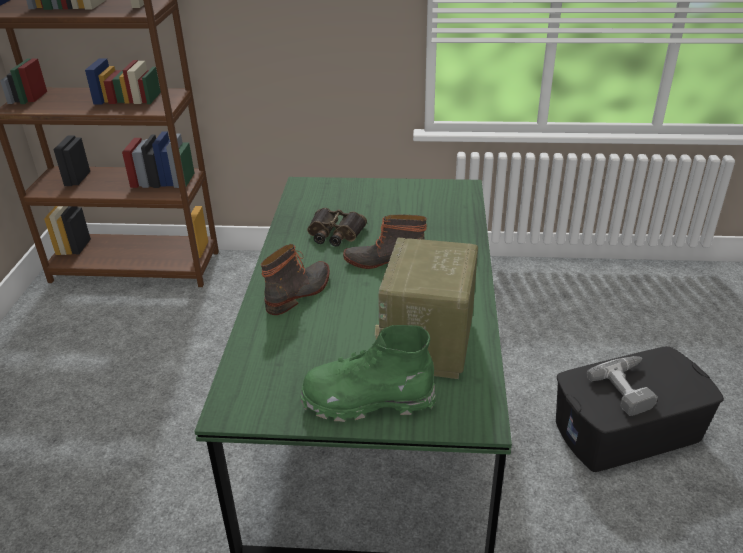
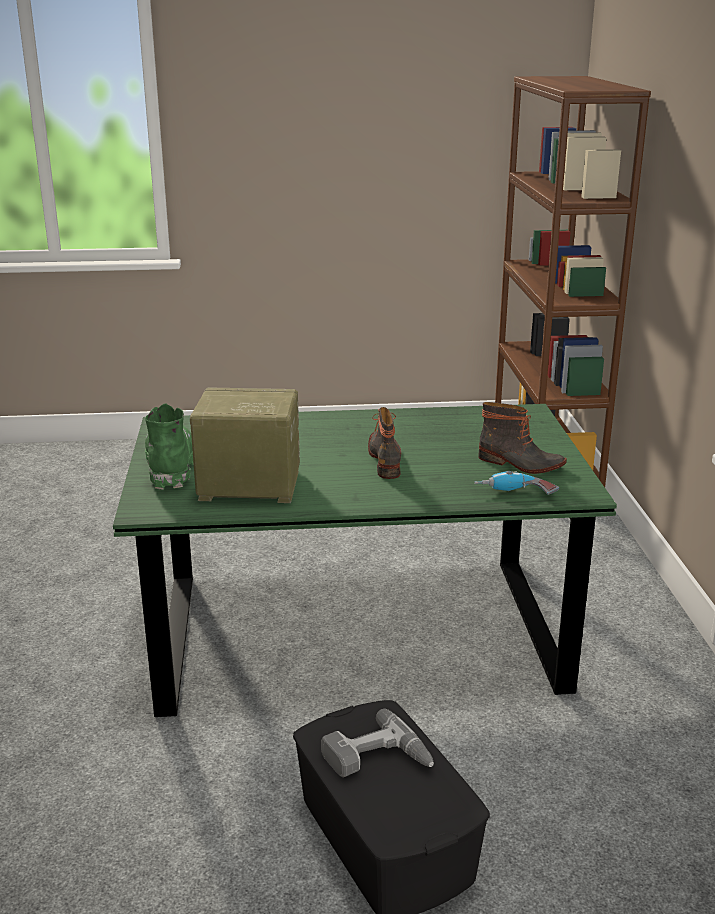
camera: 80 degrees right, 10 degrees down
boot [261,244,330,315] -> boot moved to [478,402,567,474]
binoculars [307,208,367,247] -> none
none -> power drill [474,471,559,495]

